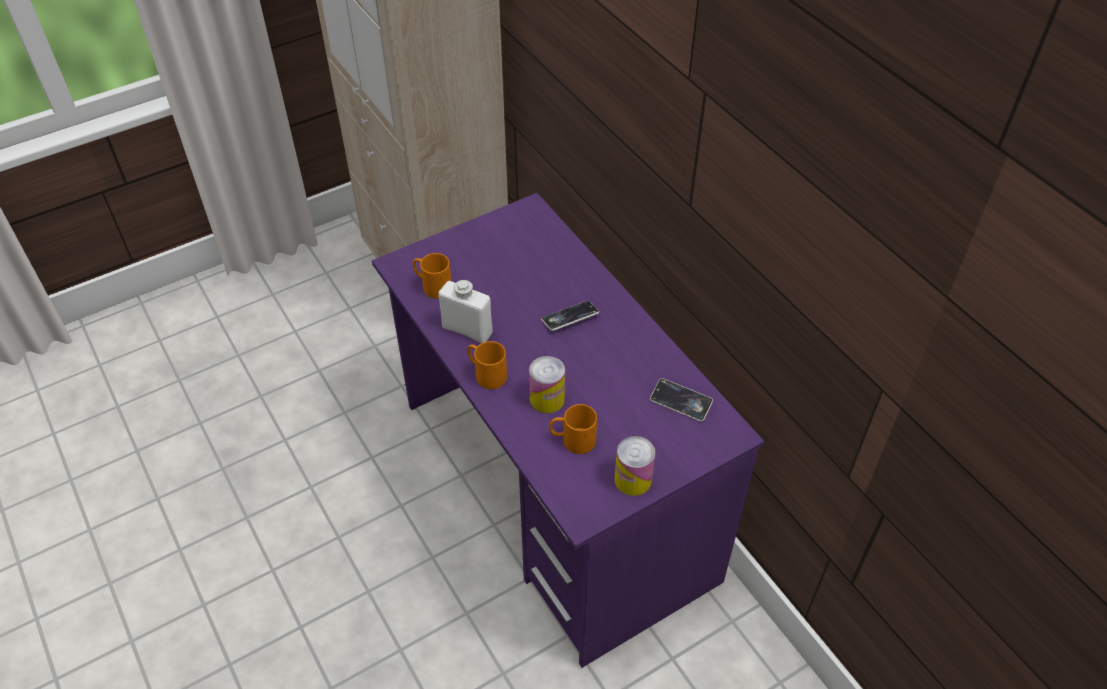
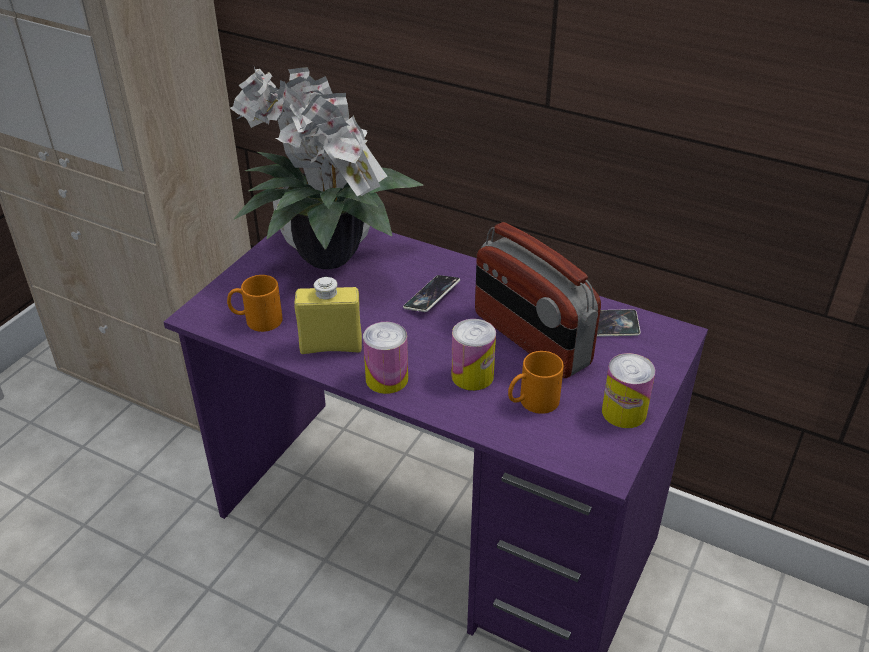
camera: 30 degrees left, 10 degrees down
white bottle [438,280,493,343] -> yellow bottle [294,276,362,354]
orange mug [467,341,507,389] -> can [363,322,408,394]
none -> potted plant [230,67,423,269]
none -> radio [475,222,601,378]

